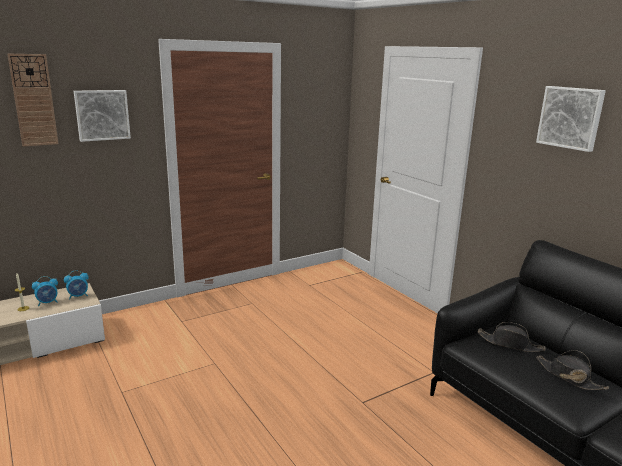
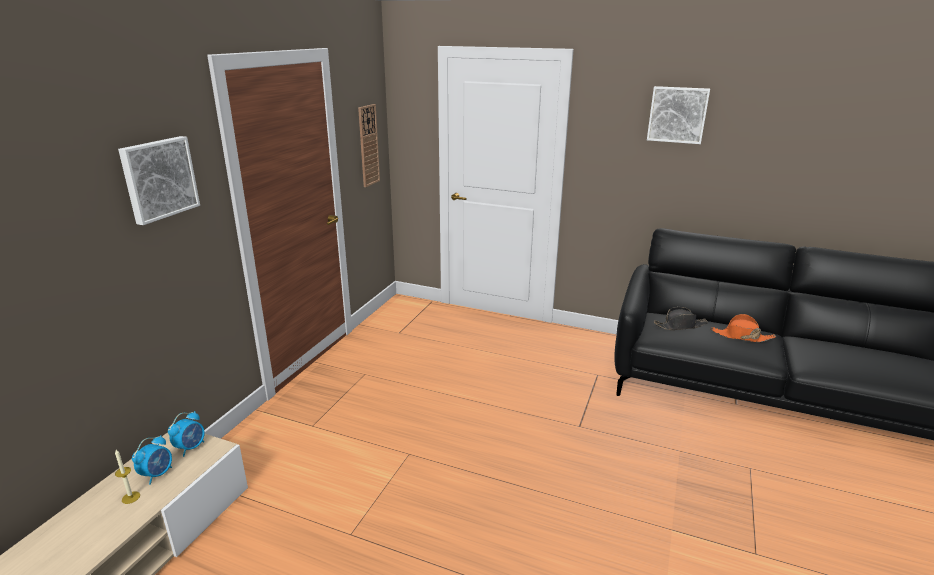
camera: 35 degrees left, 5 degrees up
wall clock [8,54,59,146] -> wall clock moved to [358,104,380,187]
black hat [536,350,609,390] -> orange hat [711,314,776,342]

